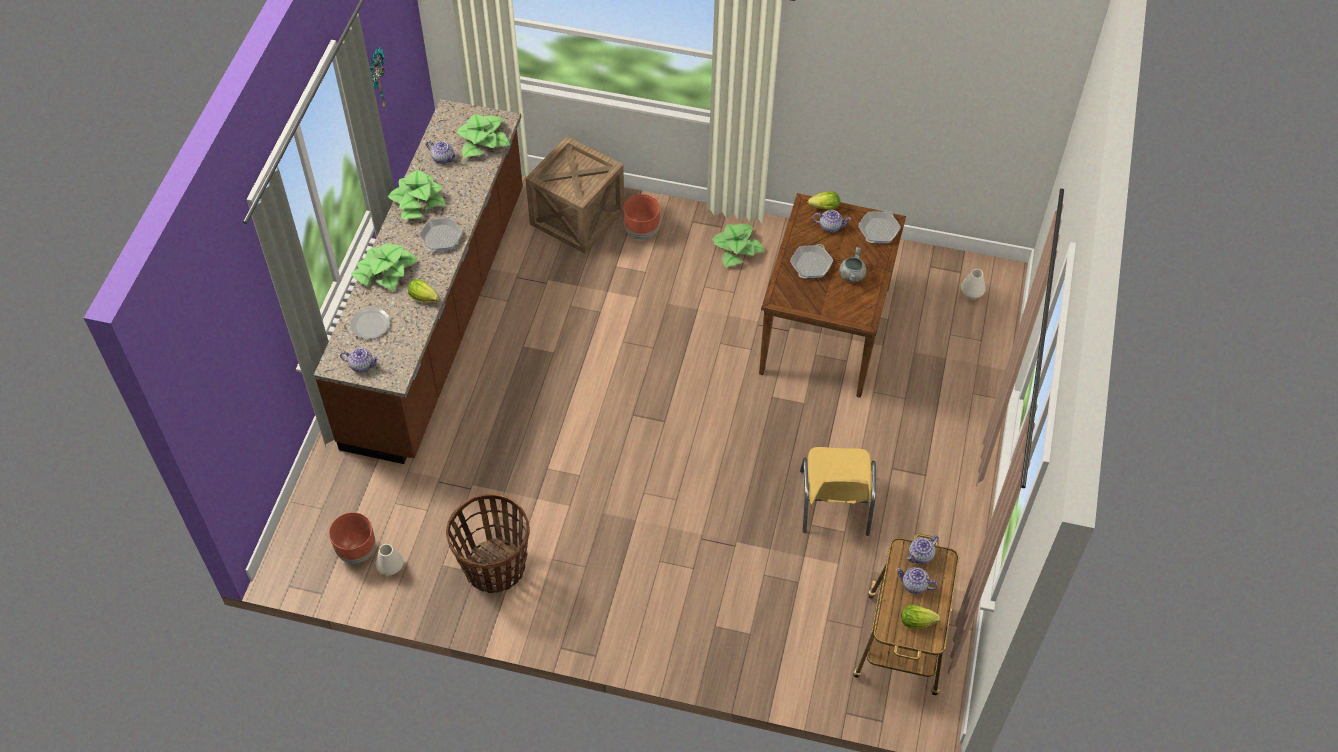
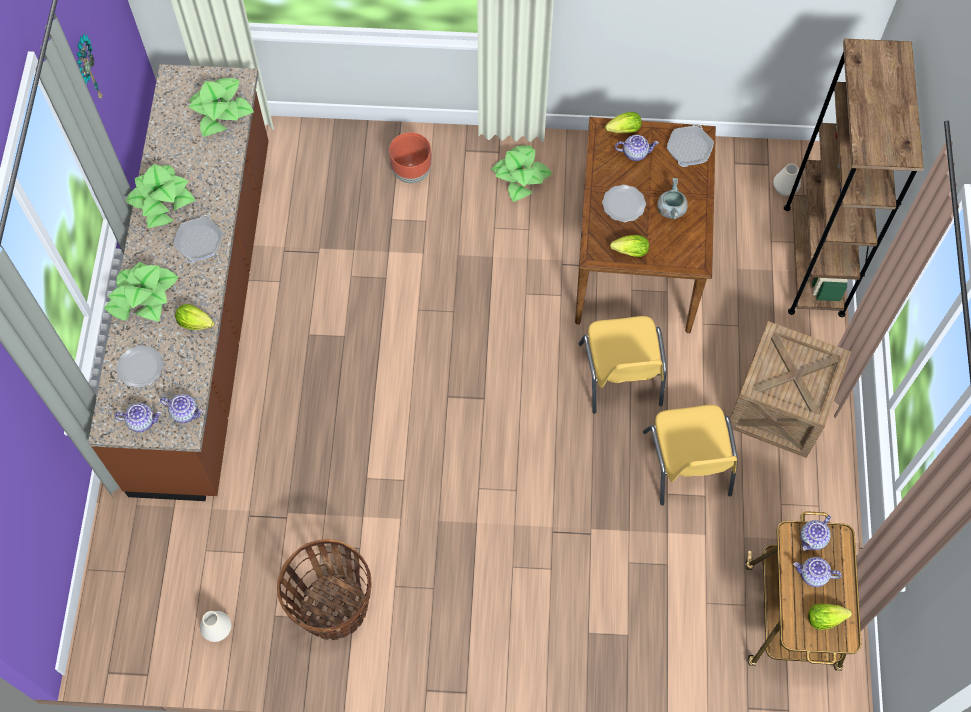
camera: 10 degrees left, 10 degrees up
brown planter [329,512,375,564] -> none
teapot [426,141,457,164] -> teapot moved to [160,394,203,423]
crate [525,136,624,254] -> crate moved to [727,321,851,458]
frying pan [790,244,833,278] -> plate [602,185,646,222]
none -> yellow chair [579,316,667,414]
none -> lettuce [610,235,649,257]
none -> brown bookcase [784,39,924,317]

